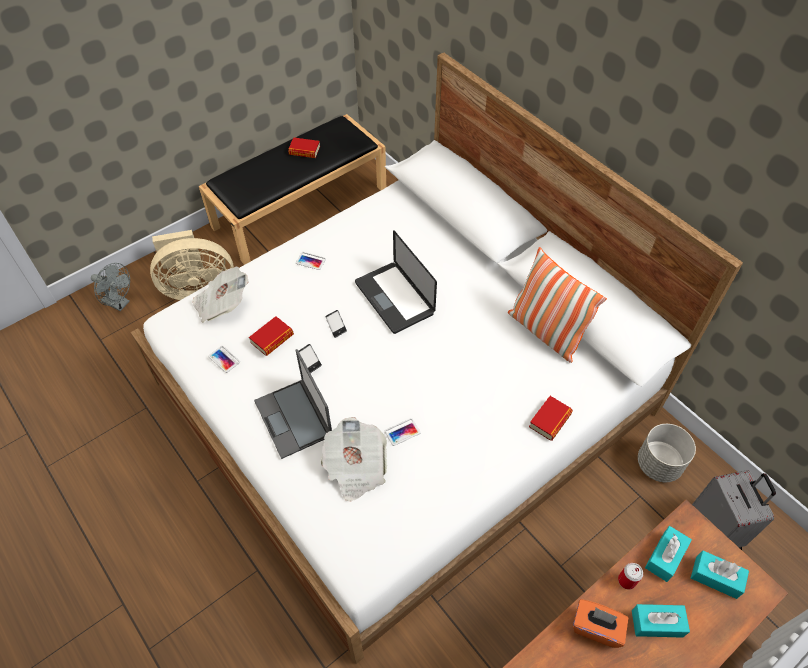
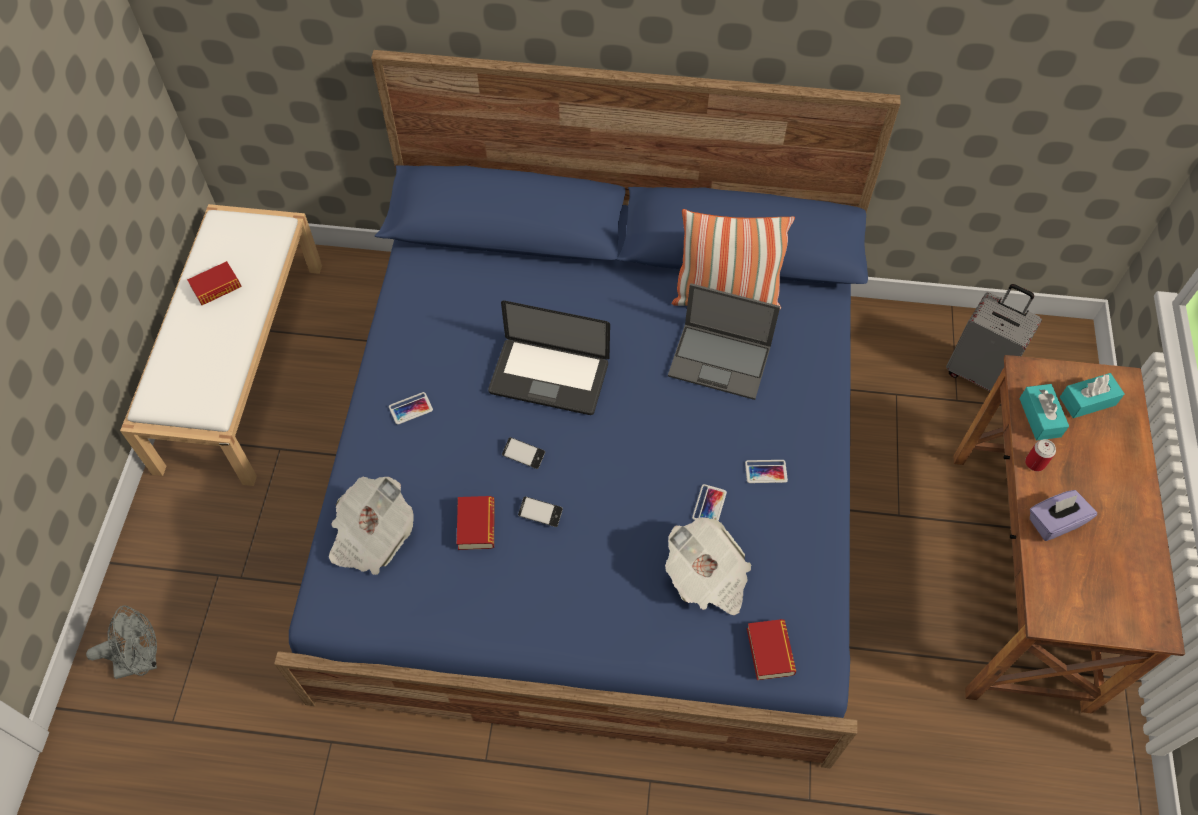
camera: 45 degrees left, 5 degrees up
white bed [131,52,743,664] -> blue bed [274,50,901,768]
beige fan [150,230,234,300] -> none
black bench [199,114,386,265] -> white bench [120,204,322,486]
phone [208,346,240,373] -> phone moved to [745,460,788,483]
laptop [254,349,332,459] -> laptop moved to [668,283,780,400]
book [529,396,573,440] -> book moved to [747,619,796,680]
orange tissue box [573,599,628,648] -> purple tissue box [1030,490,1097,541]
turquoise tissue box [632,604,690,638] -> none
grey planter [638,424,696,482] -> none

